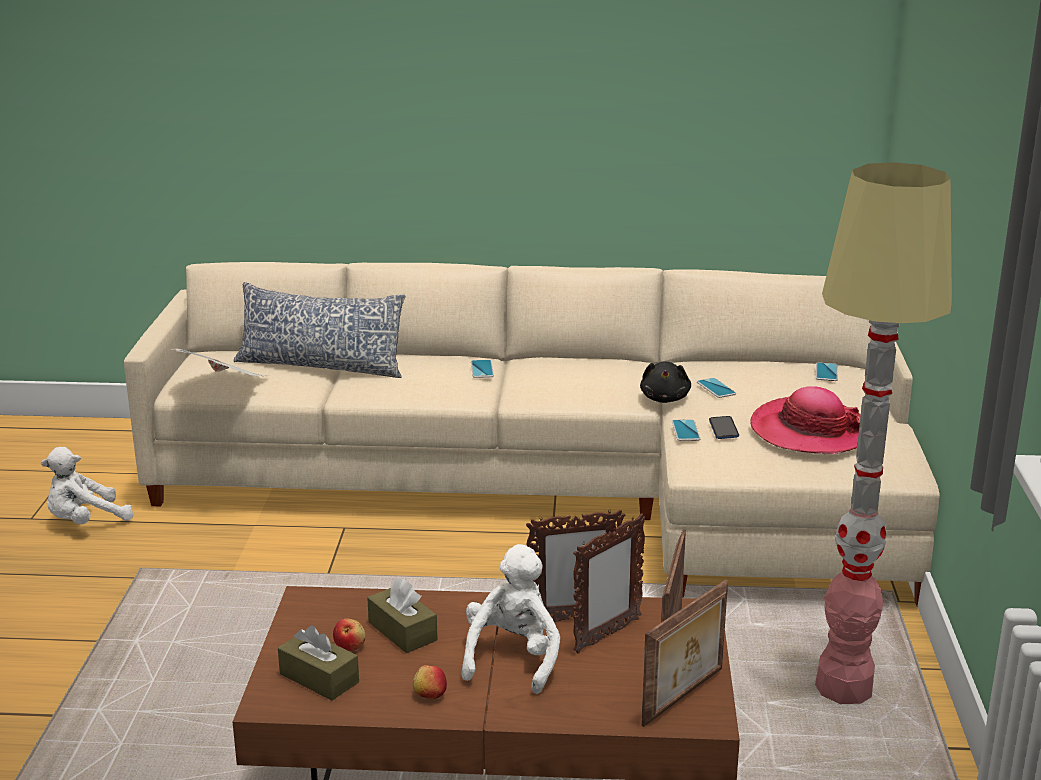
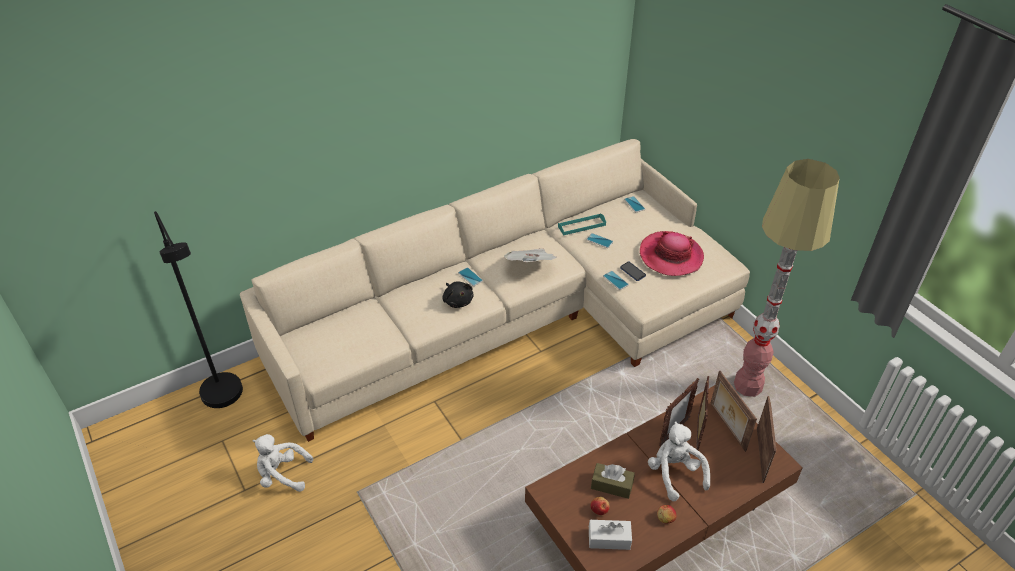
camera: 35 degrees left, 20 degrees up
white plush toy [41,447,133,524] -> white plush toy turned 75 degrees clockwise [253,434,313,492]
newspaper [174,349,269,377] -> newspaper moved to [504,248,558,262]
pillow [234,282,405,378] -> none
brown tissue box [278,626,359,700] -> white tissue box [589,520,632,550]
black plush toy [640,362,691,403] -> black plush toy moved to [442,281,474,308]
none -> black floor lamp [154,211,243,408]
none -> turquoise tray [558,213,606,236]

